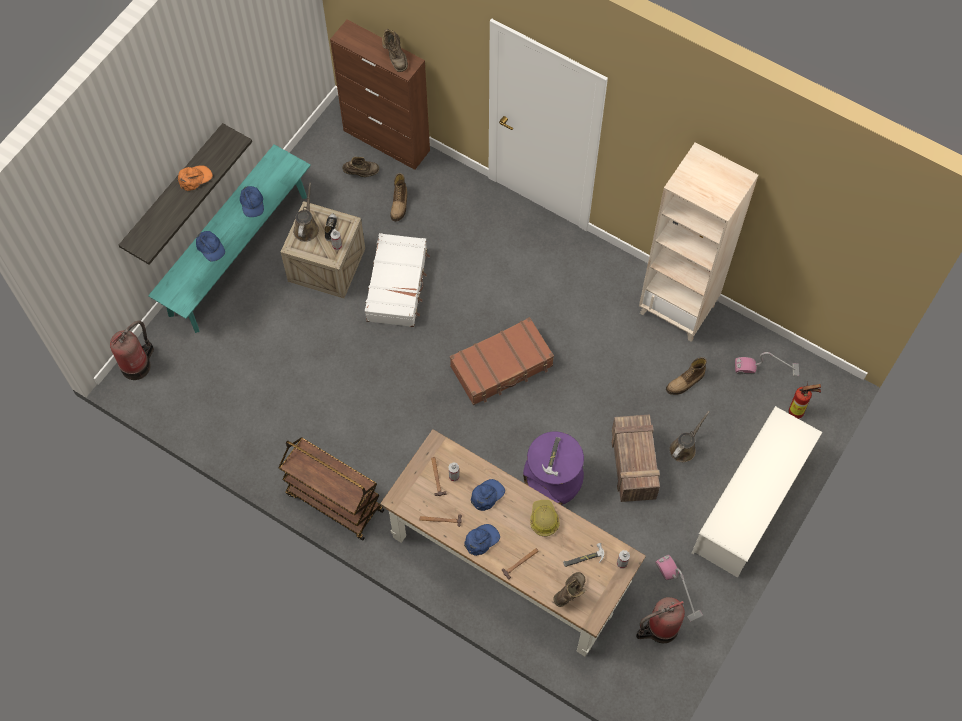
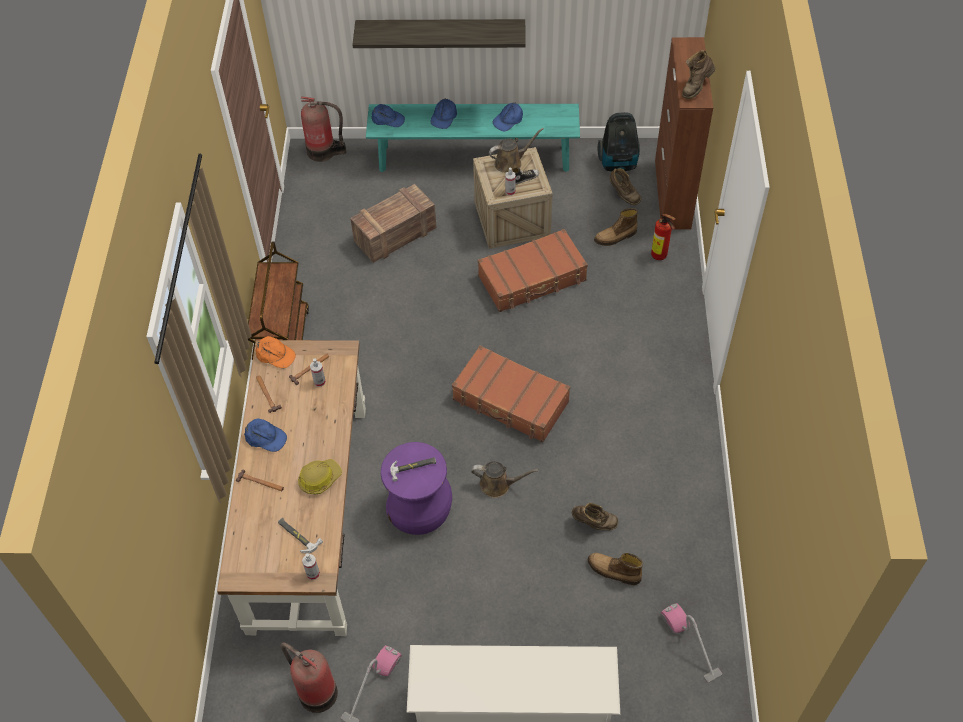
camera: 60 degrees right, 10 degrees down
orange cap [177,165,213,191] -> orange cap moved to [255,336,296,369]
white suitcase [365,233,430,327] -> brown suitcase [478,229,588,312]
blue cap [471,479,505,511] -> blue cap moved to [371,104,405,127]
brown boot [553,572,586,607] -> brown boot moved to [572,503,619,530]
crate [612,414,660,502] -> crate moved to [350,184,437,263]
beige bookcase [639,142,758,342] -> none
brown watering can [669,411,710,462] -> brown watering can moved to [471,461,538,498]
fire extinguisher [789,382,821,419] -> fire extinguisher moved to [651,213,676,260]
none -> vacuum cleaner [598,112,640,172]

